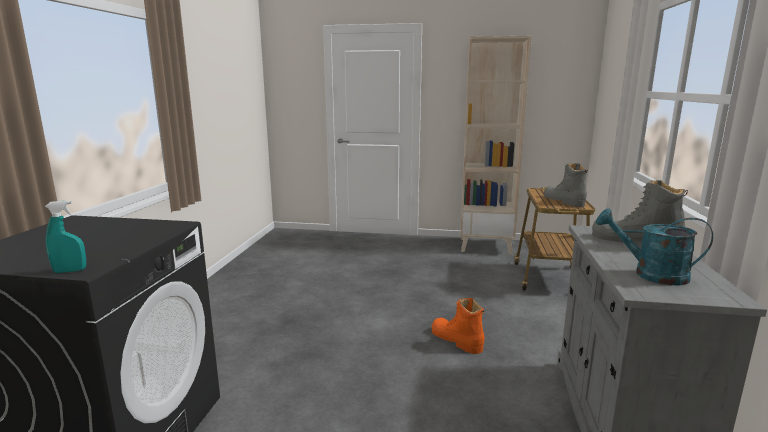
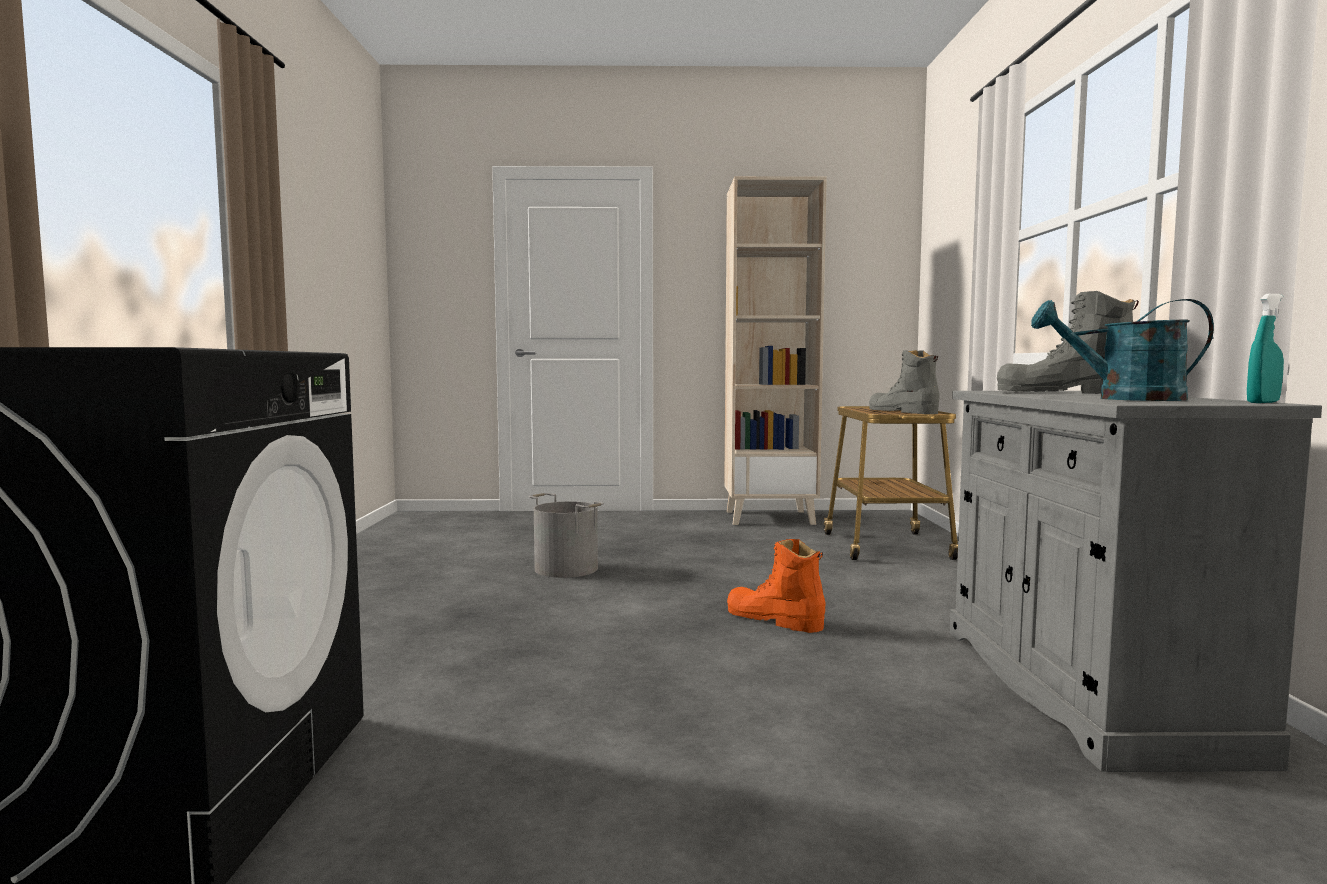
camera: 10 degrees left, 10 degrees down
turquoise spray bottle [45,201,86,273] -> turquoise spray bottle moved to [1247,294,1284,403]
none -> grey bucket [529,493,604,578]

